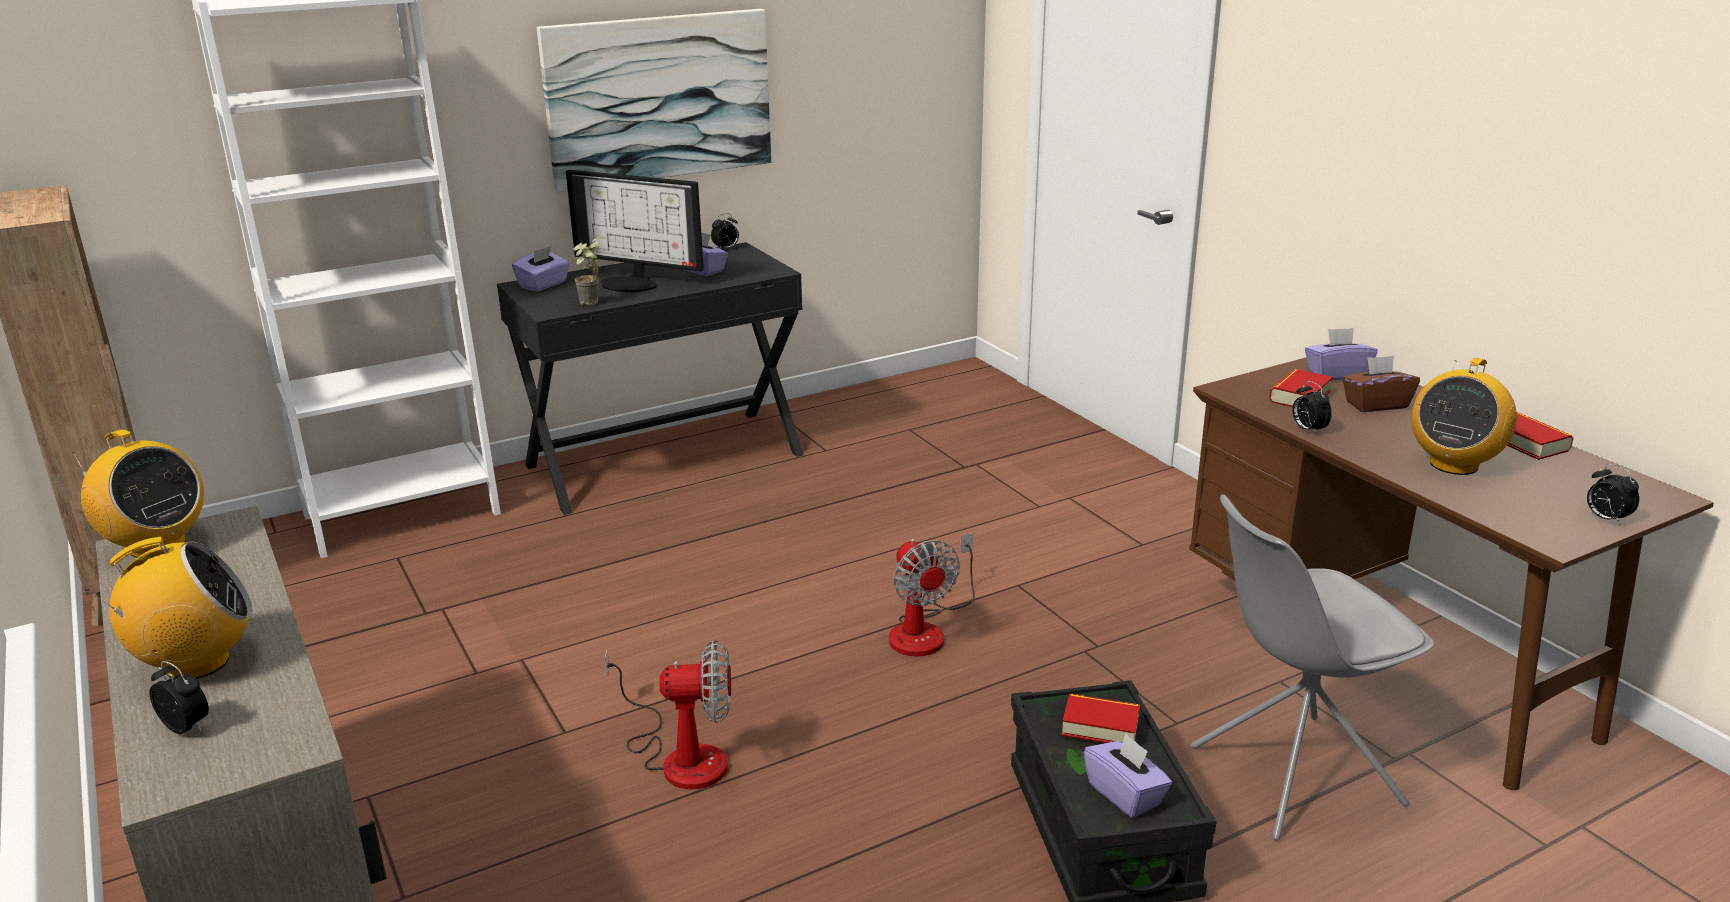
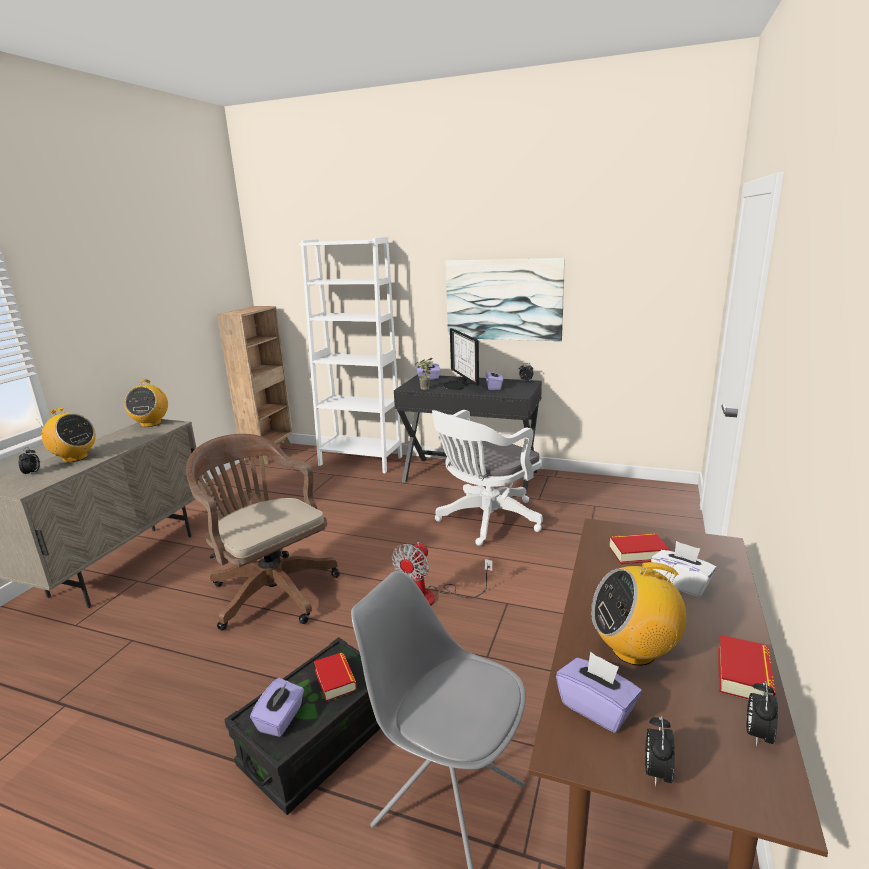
camera: 50 degrees right, 5 degrees down
fan [605,640,731,789] -> brown office chair [186,434,340,630]
alarm clock [1292,381,1332,436] -> alarm clock moved to [746,681,778,746]
purple tissue box [1305,328,1378,380] -> purple tissue box moved to [556,651,642,733]
brown tissue box [1342,356,1420,412] -> white tissue box [651,541,717,597]
none -> white office chair [432,410,543,546]

